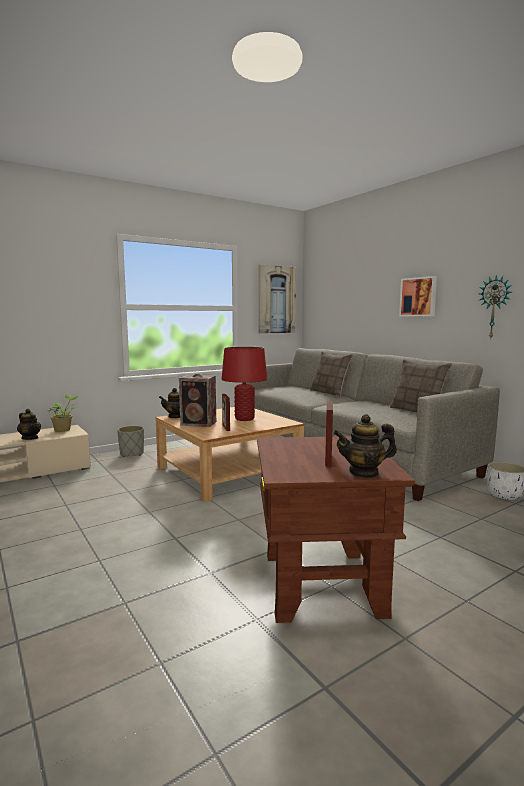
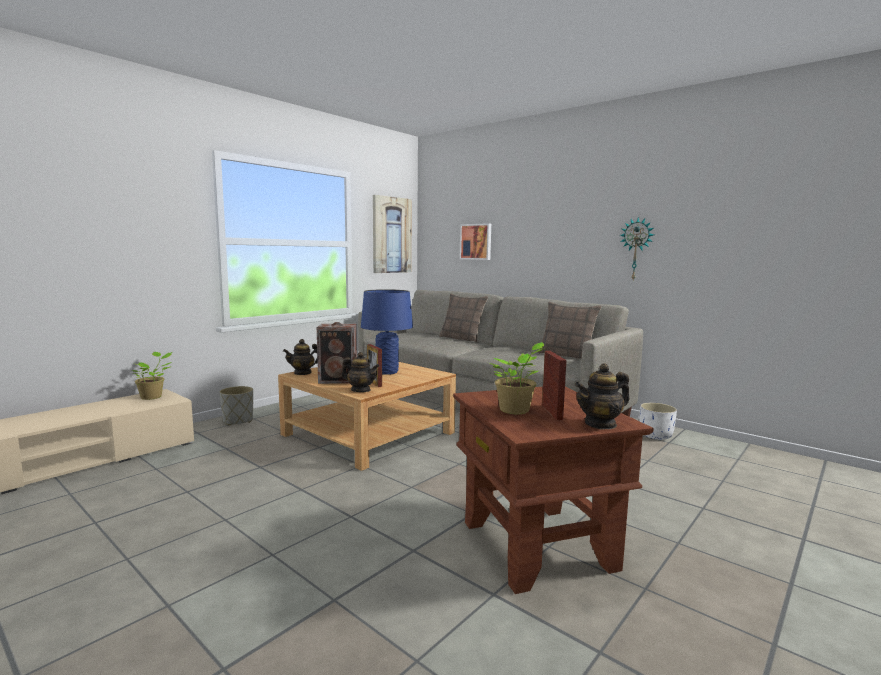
camera: 15 degrees left, 0 degrees up
teapot [17,409,41,440] -> teapot moved to [342,352,379,392]
red table lamp [222,347,267,421] -> blue table lamp [361,289,413,375]
picture [399,276,437,316] -> picture moved to [460,223,491,260]
none -> potted plant [490,342,545,414]

